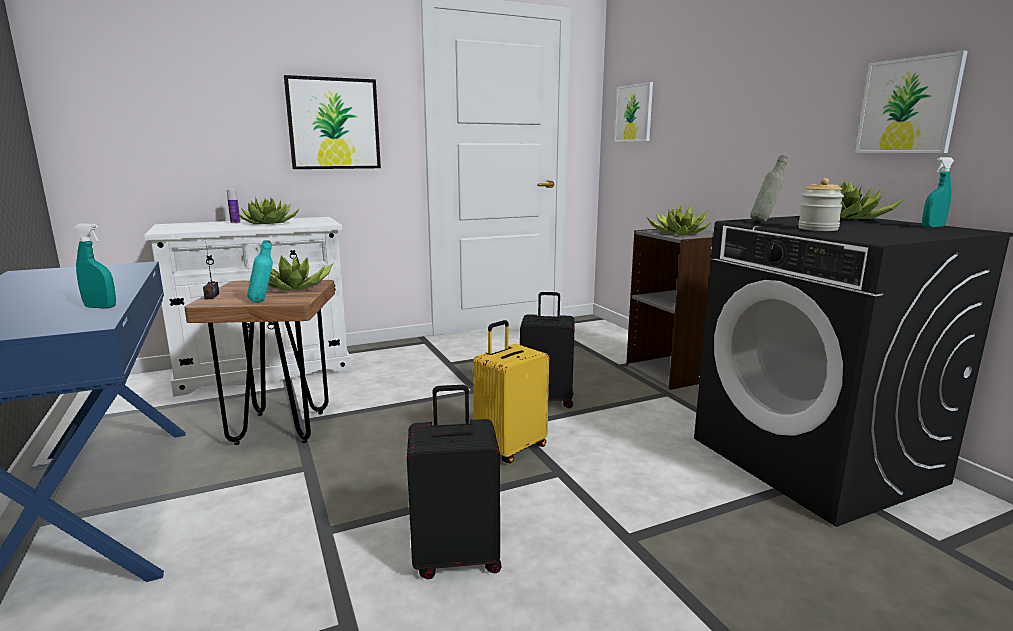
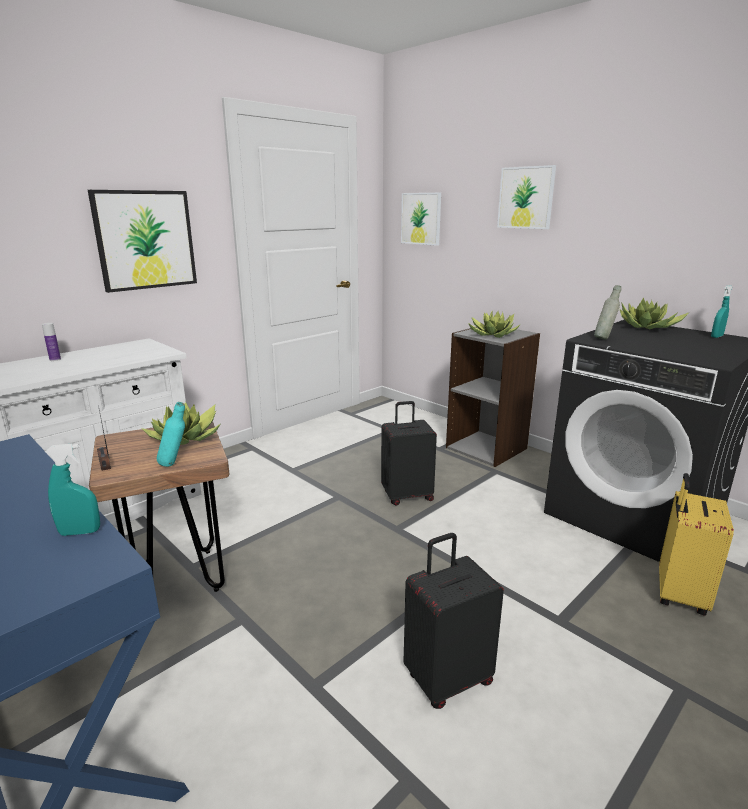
camera: 20 degrees left, 5 degrees up
potted plant [236,197,300,224] -> none
yellow suitcase [473,320,549,464] -> yellow suitcase moved to [659,473,734,616]
jar [798,178,844,231] -> none
picture [855,51,968,153] -> picture moved to [497,165,556,229]

